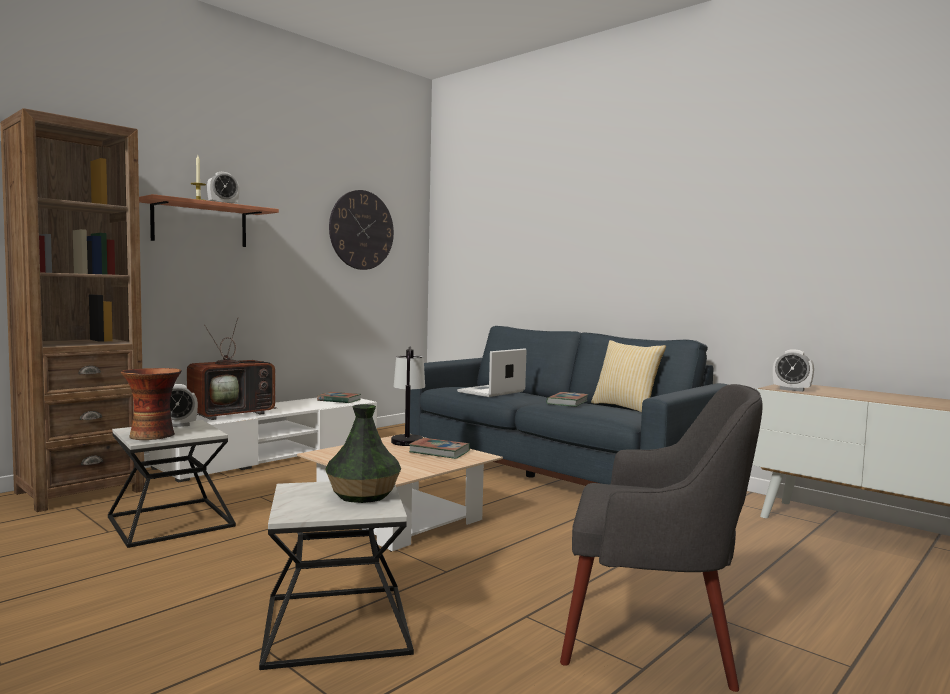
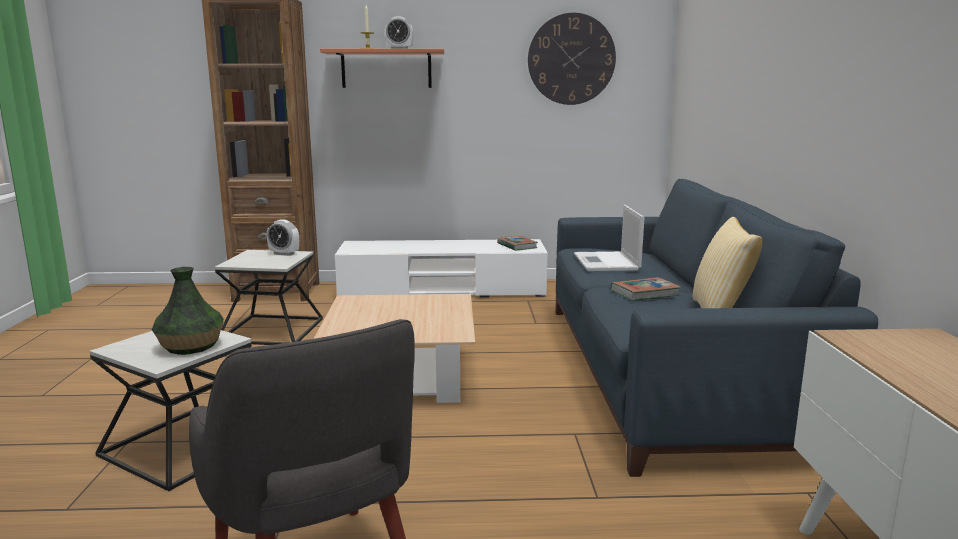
camera: 45 degrees right, 10 degrees up
vase [121,368,182,440] -> none
television [187,317,277,420] -> none
table lamp [391,347,425,446] -> none
book [409,438,470,459] -> none
laptop [457,348,527,397] -> laptop turned 90 degrees counterclockwise [574,205,645,271]
alarm clock [773,349,814,392] -> none

